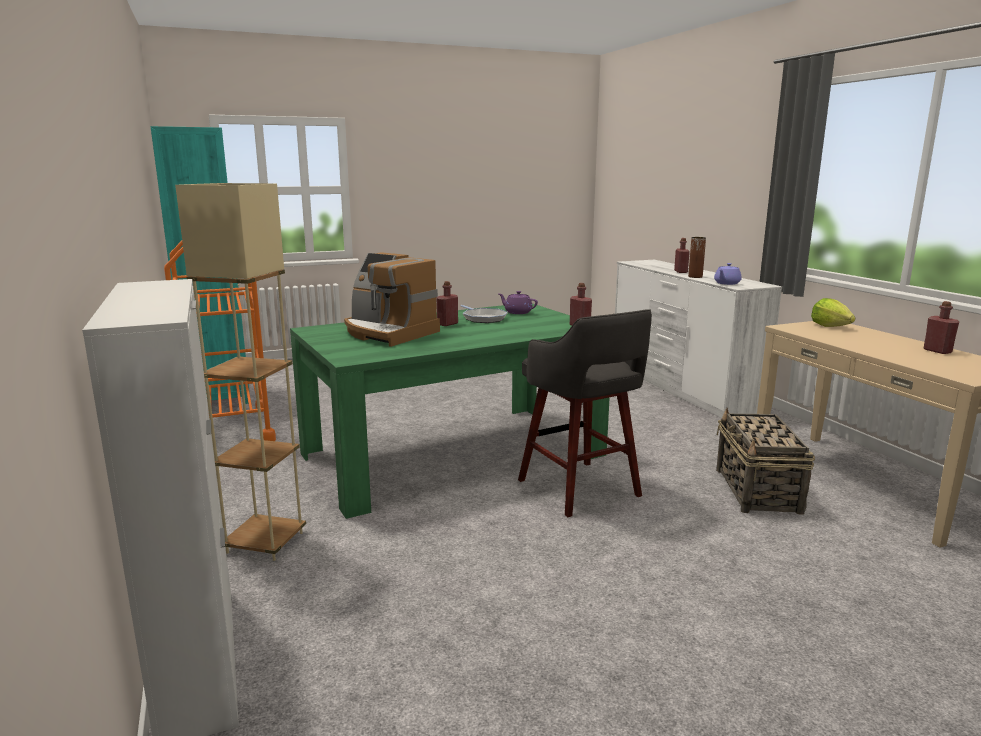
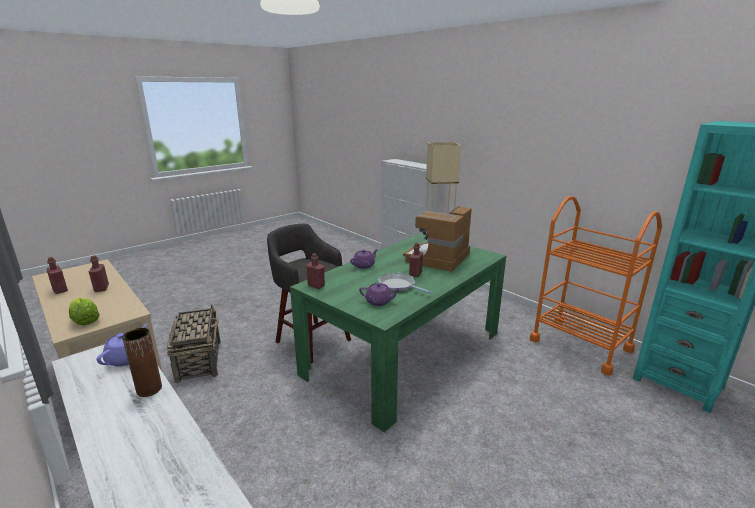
camera: 160 degrees right, 5 degrees up
coffee machine [344,252,440,347] -> coffee machine turned 75 degrees counterclockwise [403,206,472,272]
red bottle [674,238,690,273] -> red bottle moved to [89,255,109,292]
none -> purple teapot [350,249,378,269]

